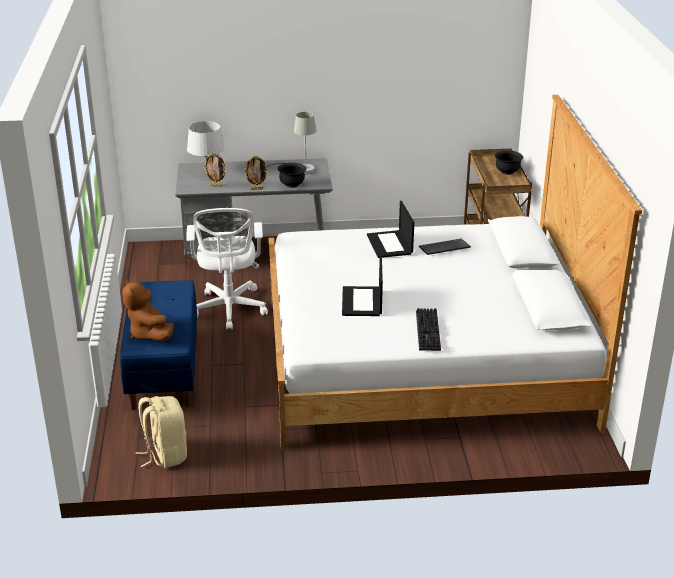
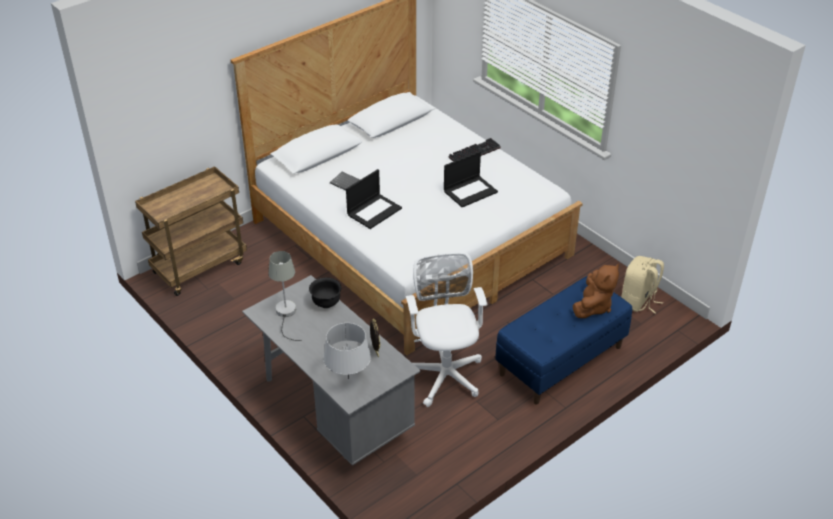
camera: 125 degrees left, 10 degrees up
white office chair [186,208,268,330] -> white office chair turned 60 degrees counterclockwise [406,252,487,407]
picture frame [244,155,268,190] -> none
black bowl [495,150,523,175] -> none

